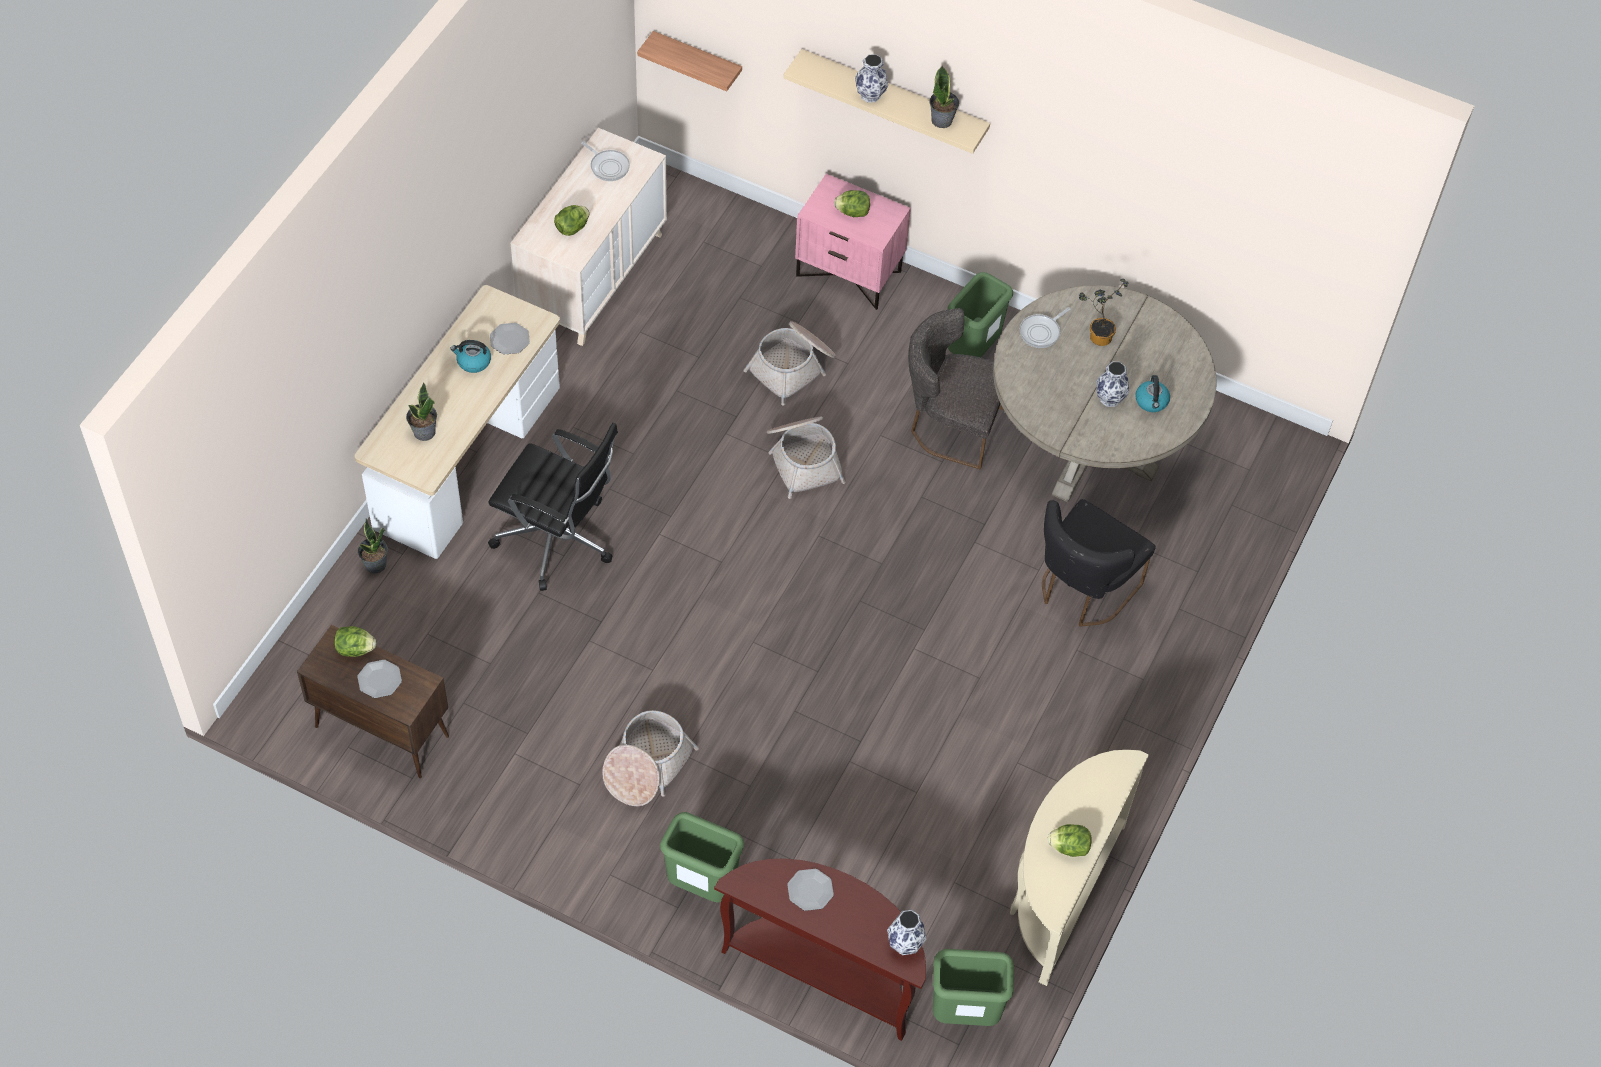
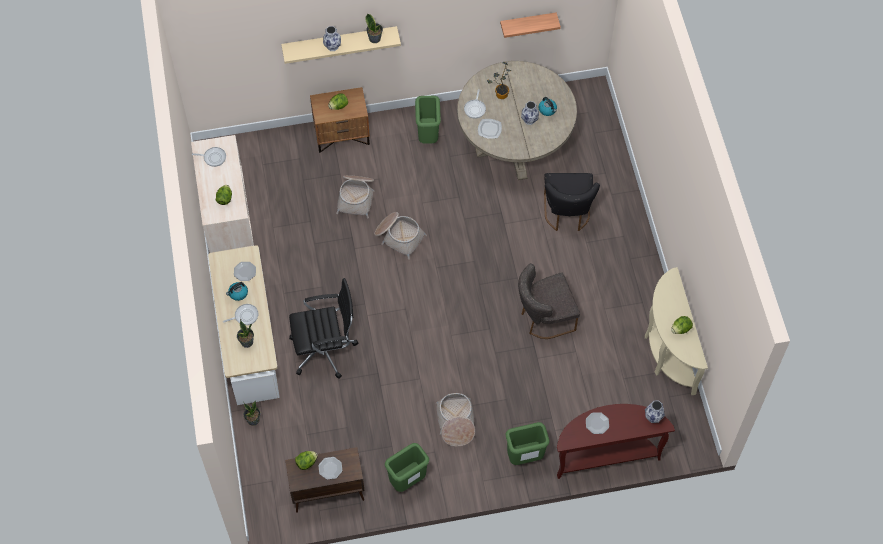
camera: 35 degrees left, 5 degrees up
shelf [637,31,742,92] -> shelf moved to [500,12,561,38]
pink nightstand [795,174,911,310] -> brown nightstand [310,87,370,153]
grey chair [908,308,1003,469] -> grey chair moved to [518,263,580,339]
green trash can [933,949,1014,1026] -> green trash can moved to [385,443,429,492]
none -> frying pan [223,304,258,325]
none -> plate [478,119,502,139]

